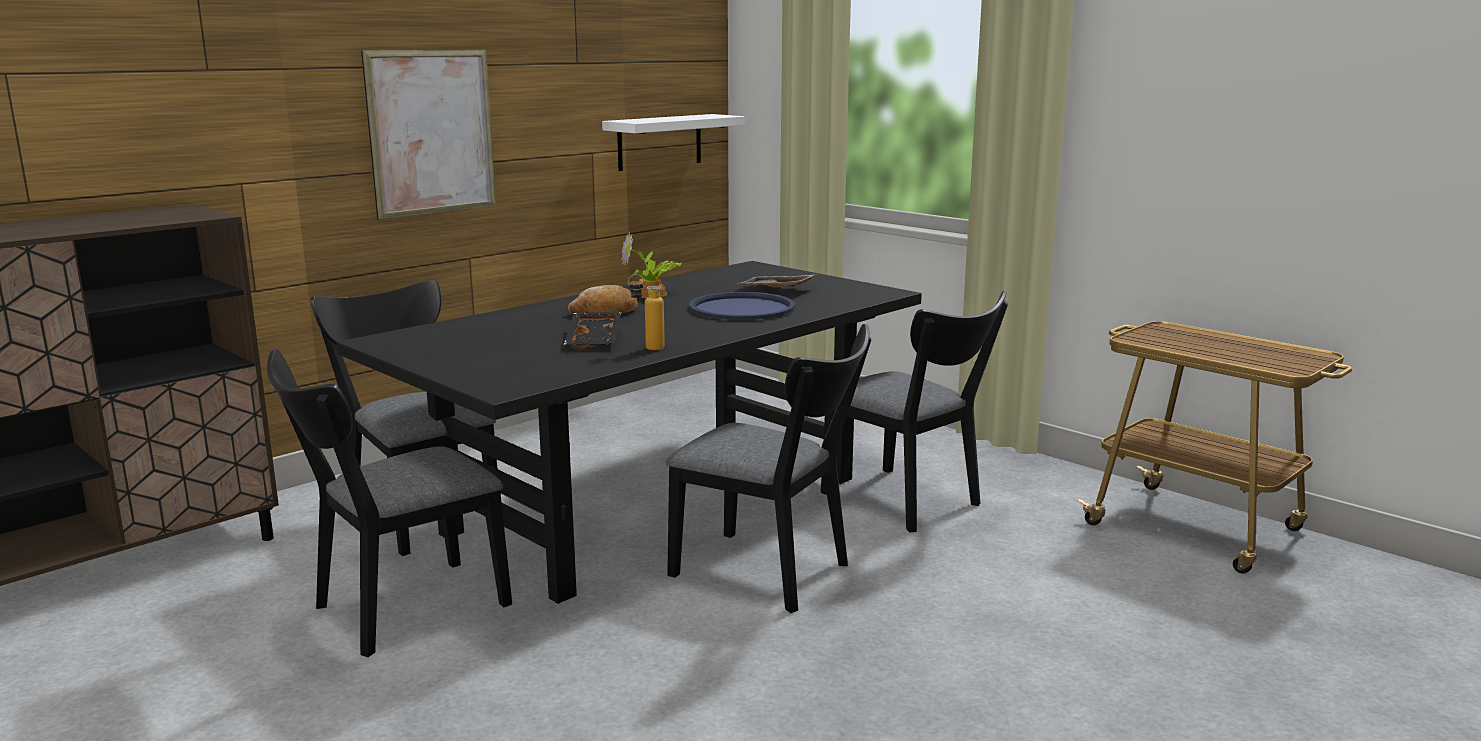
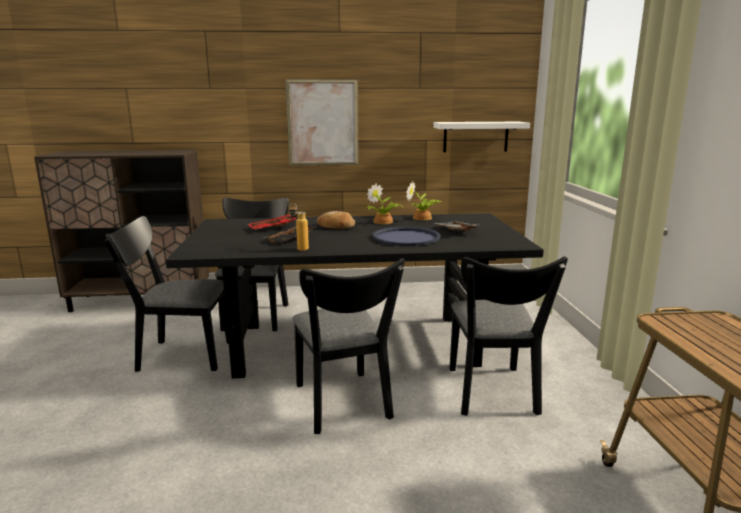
camera: 40 degrees right, 0 degrees up
none -> red tray [248,214,297,230]
none -> potted plant [406,181,442,220]

